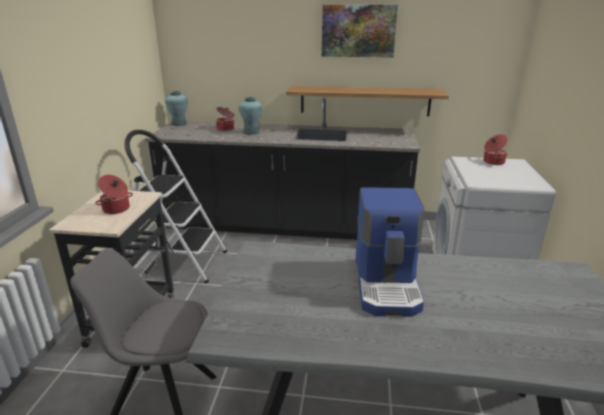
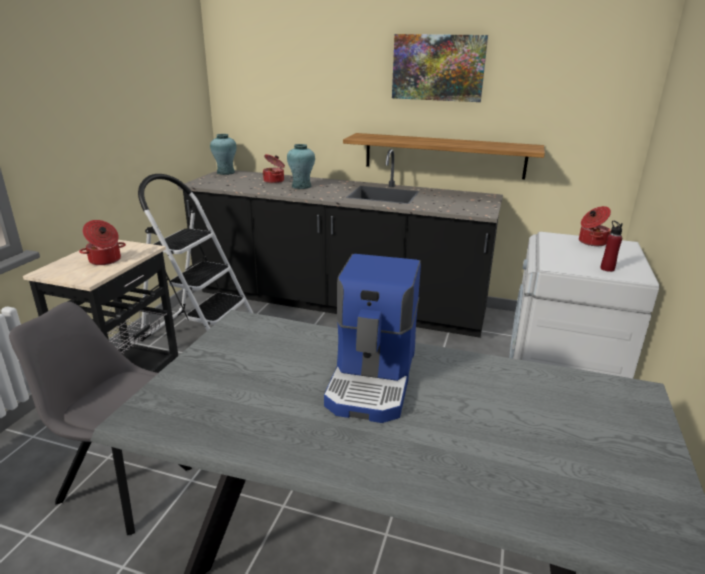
camera: 10 degrees right, 0 degrees up
none -> red bottle [600,221,622,272]

